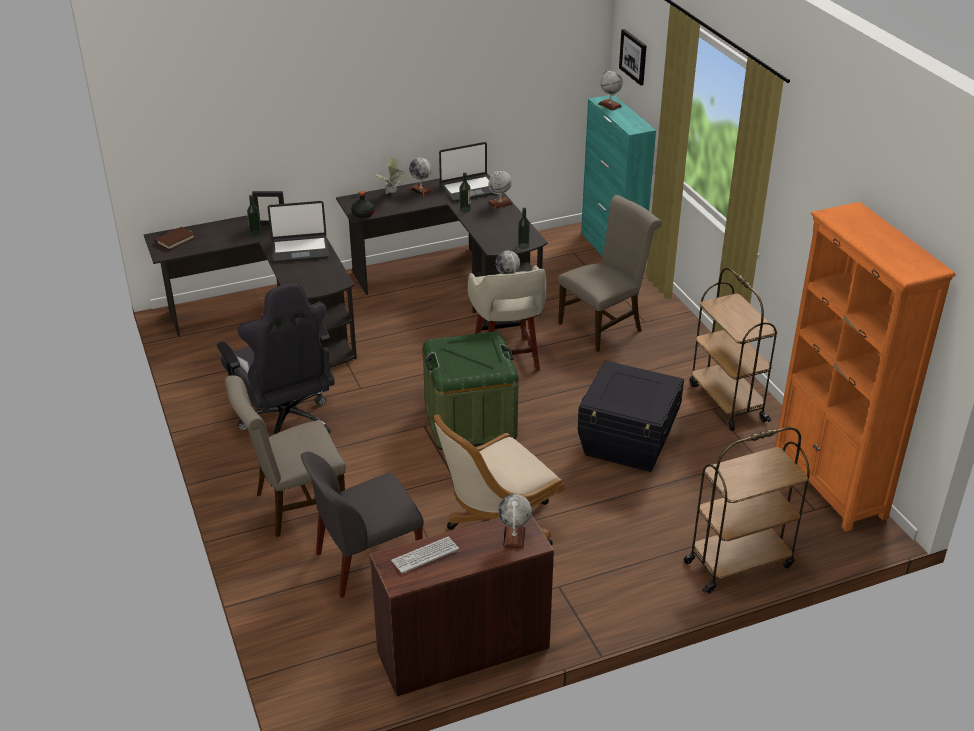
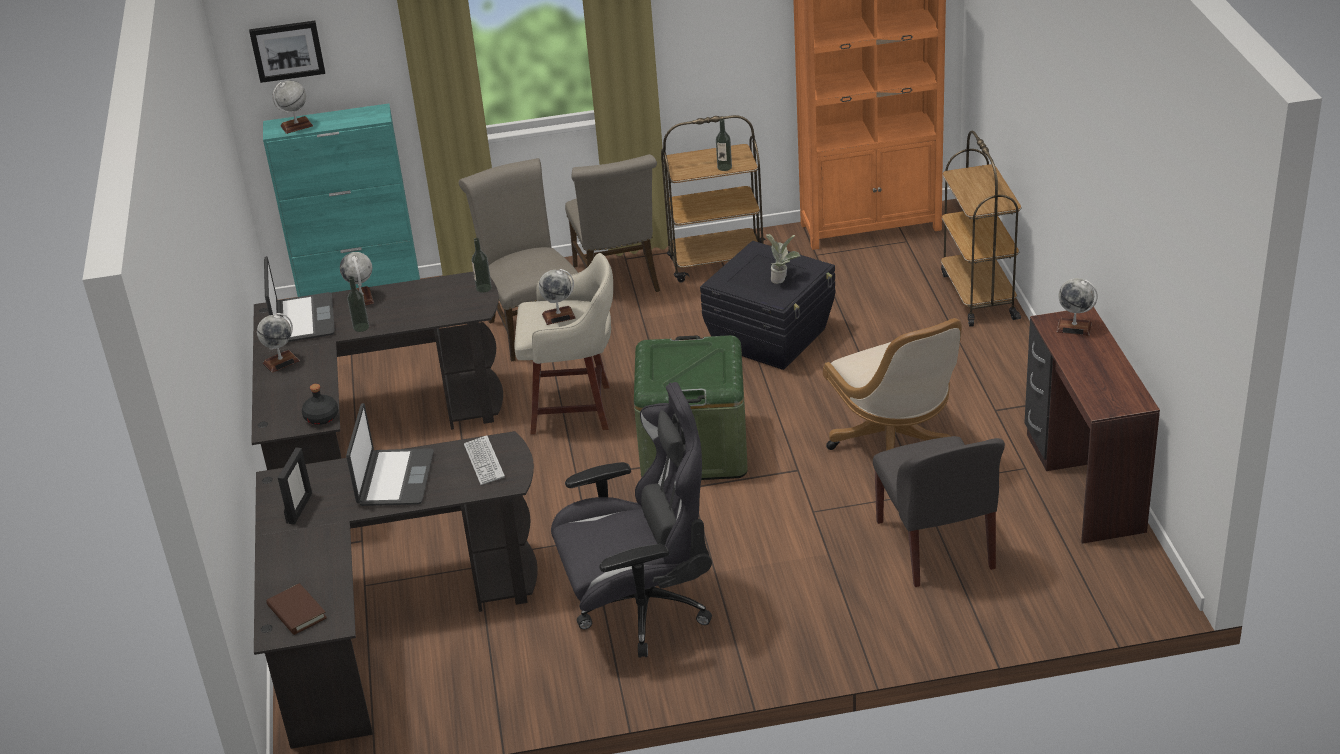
camera: 75 degrees left, 0 degrees up
beige chair [225,375,346,537] -> beige chair moved to [565,154,660,292]
bottle [247,195,261,236] -> bottle moved to [716,119,732,171]
potted plant [376,158,406,194] -> potted plant moved to [766,234,800,284]
keyboard [391,537,459,574] -> keyboard moved to [464,435,505,485]

